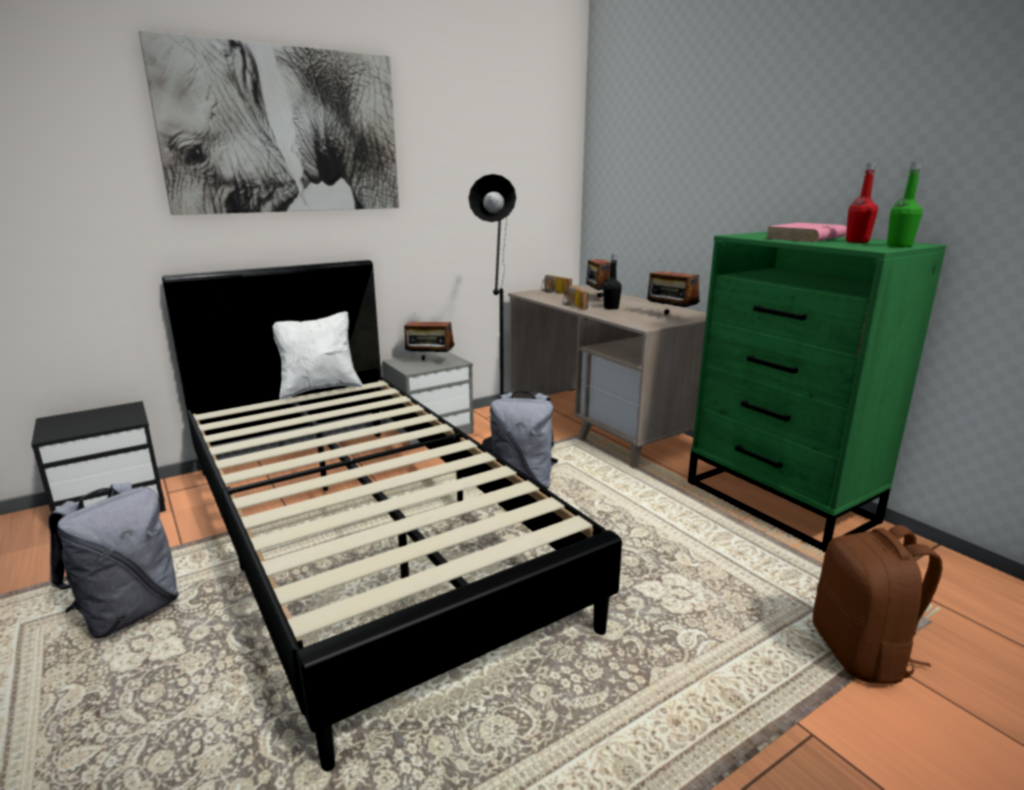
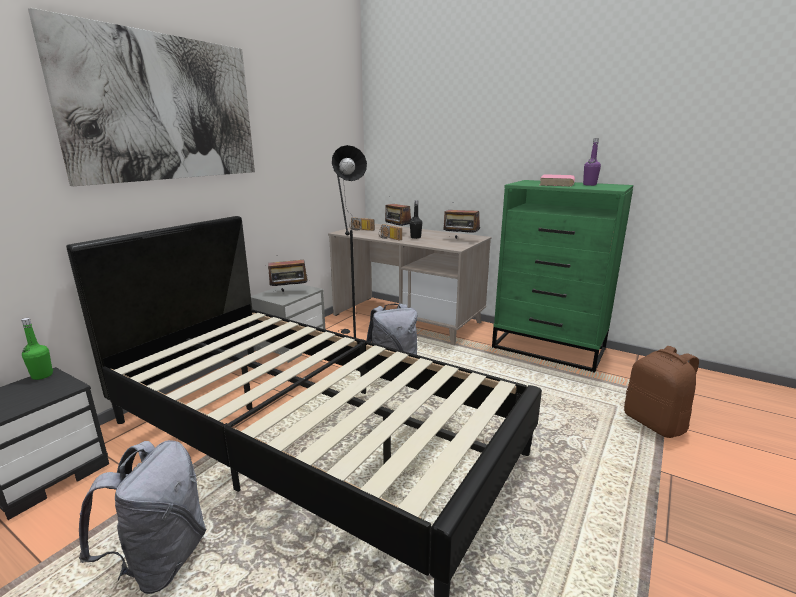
camera: 25 degrees left, 0 degrees up
white pillow [272,311,363,400] -> none
red bottle [846,163,878,243] -> purple bottle [583,138,601,186]
green bottle [887,162,922,247] -> green bottle moved to [21,318,53,380]

